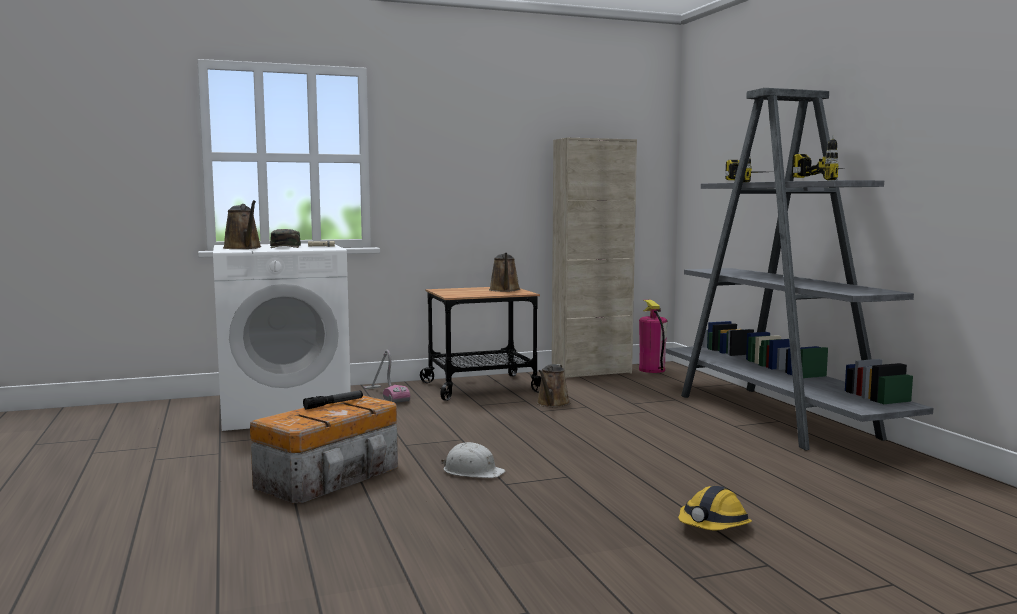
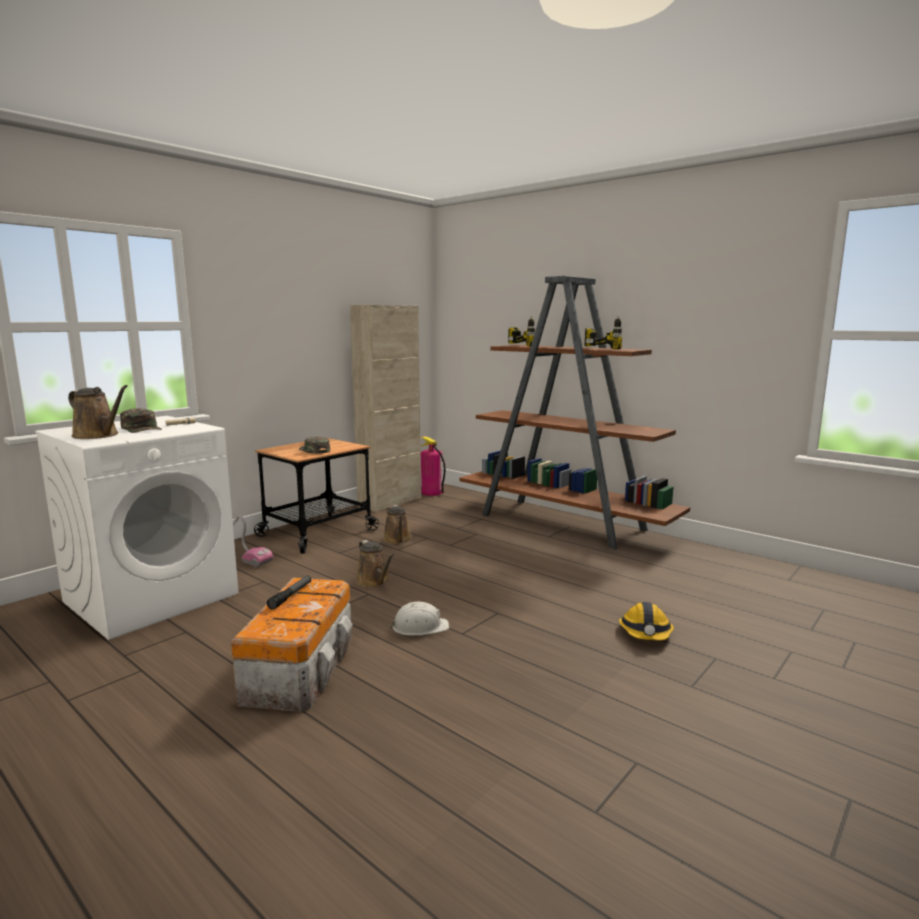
camera: 30 degrees left, 5 degrees up
brown watering can [489,253,520,292] -> brown watering can moved to [356,540,394,588]
grey bookcase [666,88,933,451] -> brown bookcase [459,276,690,550]
none -> green cap [299,437,330,454]

